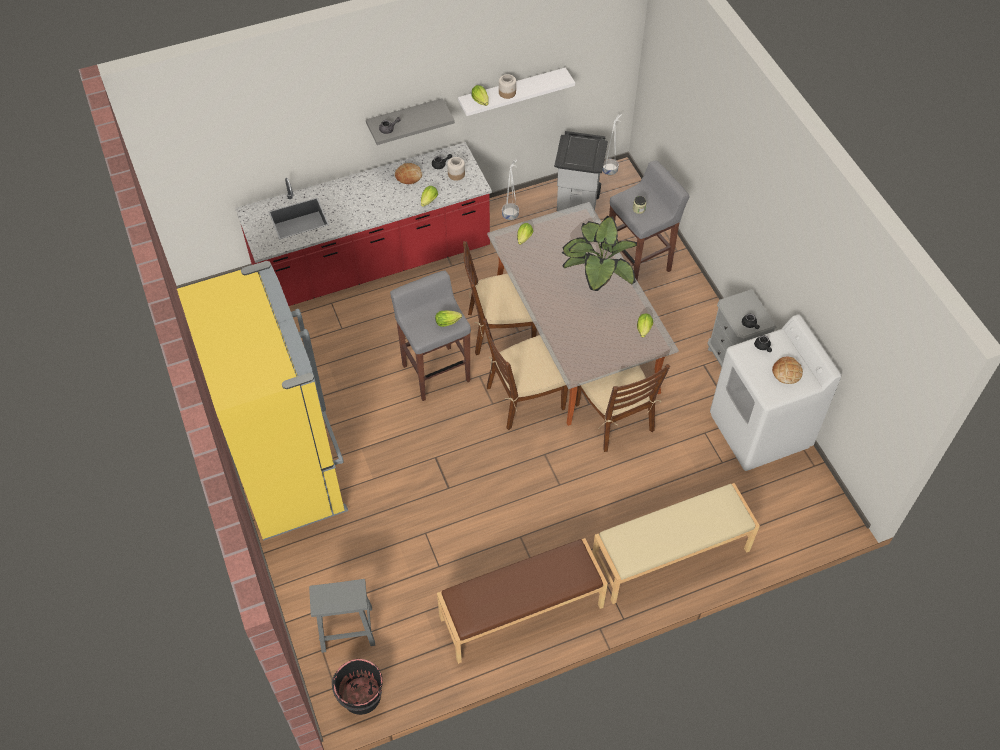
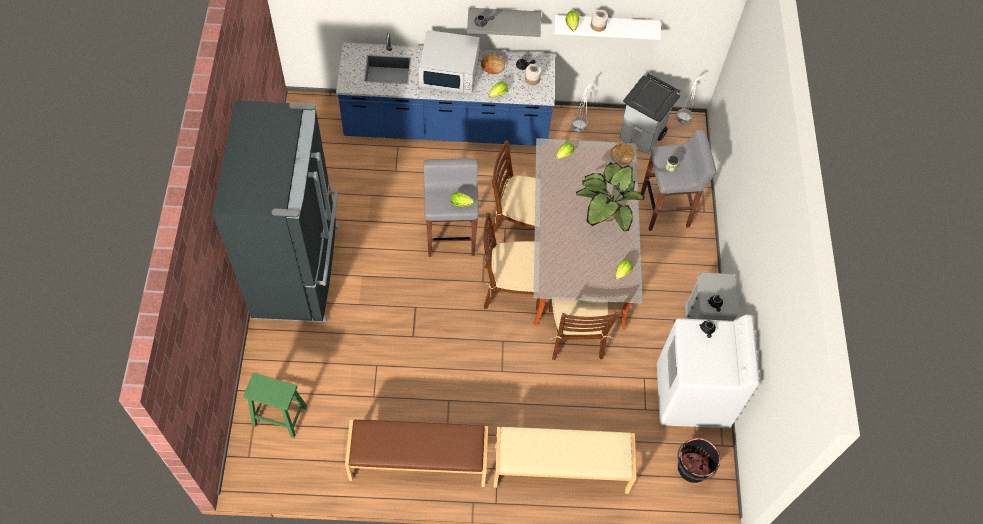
camera: 20 degrees right, 5 degrees up
yellow fridge [177,261,348,541] -> black fridge [212,100,339,322]
red counter [235,142,492,306] -> blue counter [336,33,555,146]
grey stool [309,579,375,653] -> green stool [243,373,307,438]
black bucket [332,659,383,715] -> black bucket moved to [677,438,720,483]
bread [772,356,803,384] -> bread moved to [611,143,634,165]
none -> white microwave [419,30,480,94]

